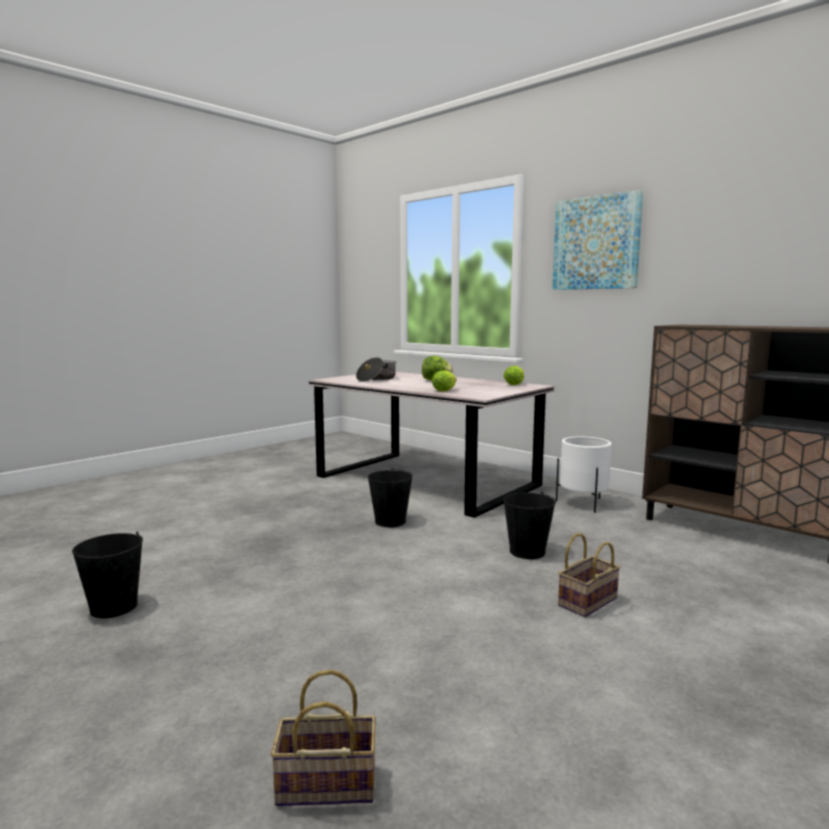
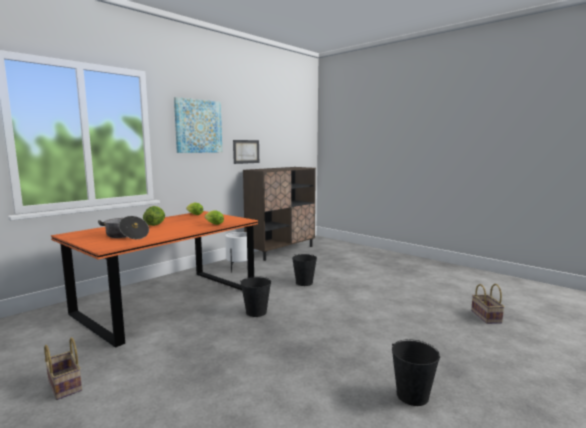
camera: 90 degrees left, 0 degrees up
grey dining table [308,372,554,518] -> orange dining table [51,211,258,348]
basket [558,533,620,617] -> basket moved to [44,337,82,400]
none -> picture [233,140,259,164]

